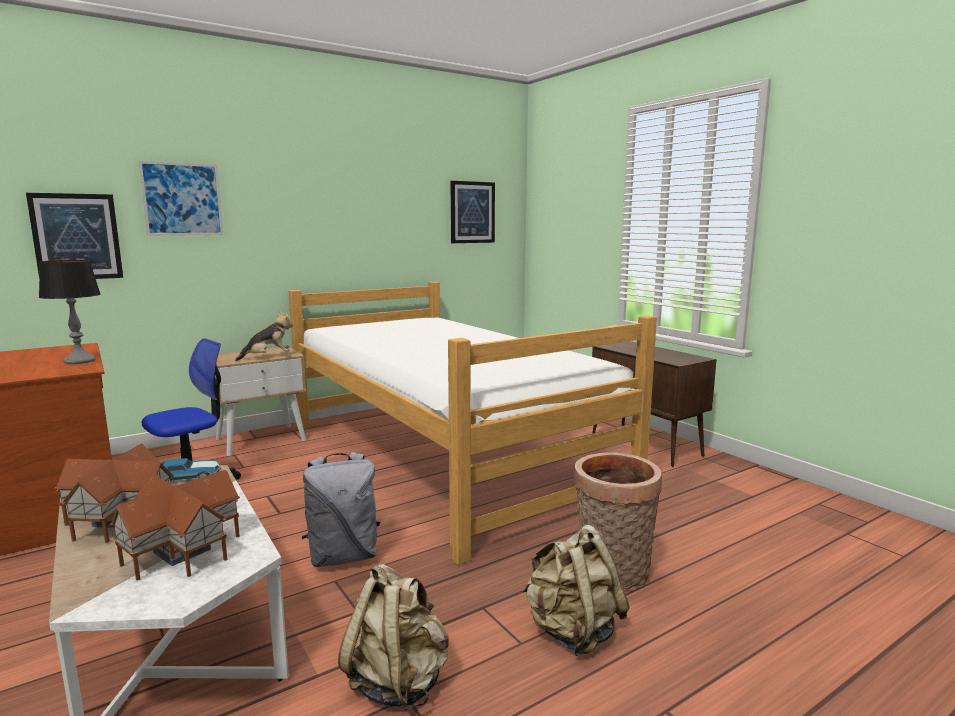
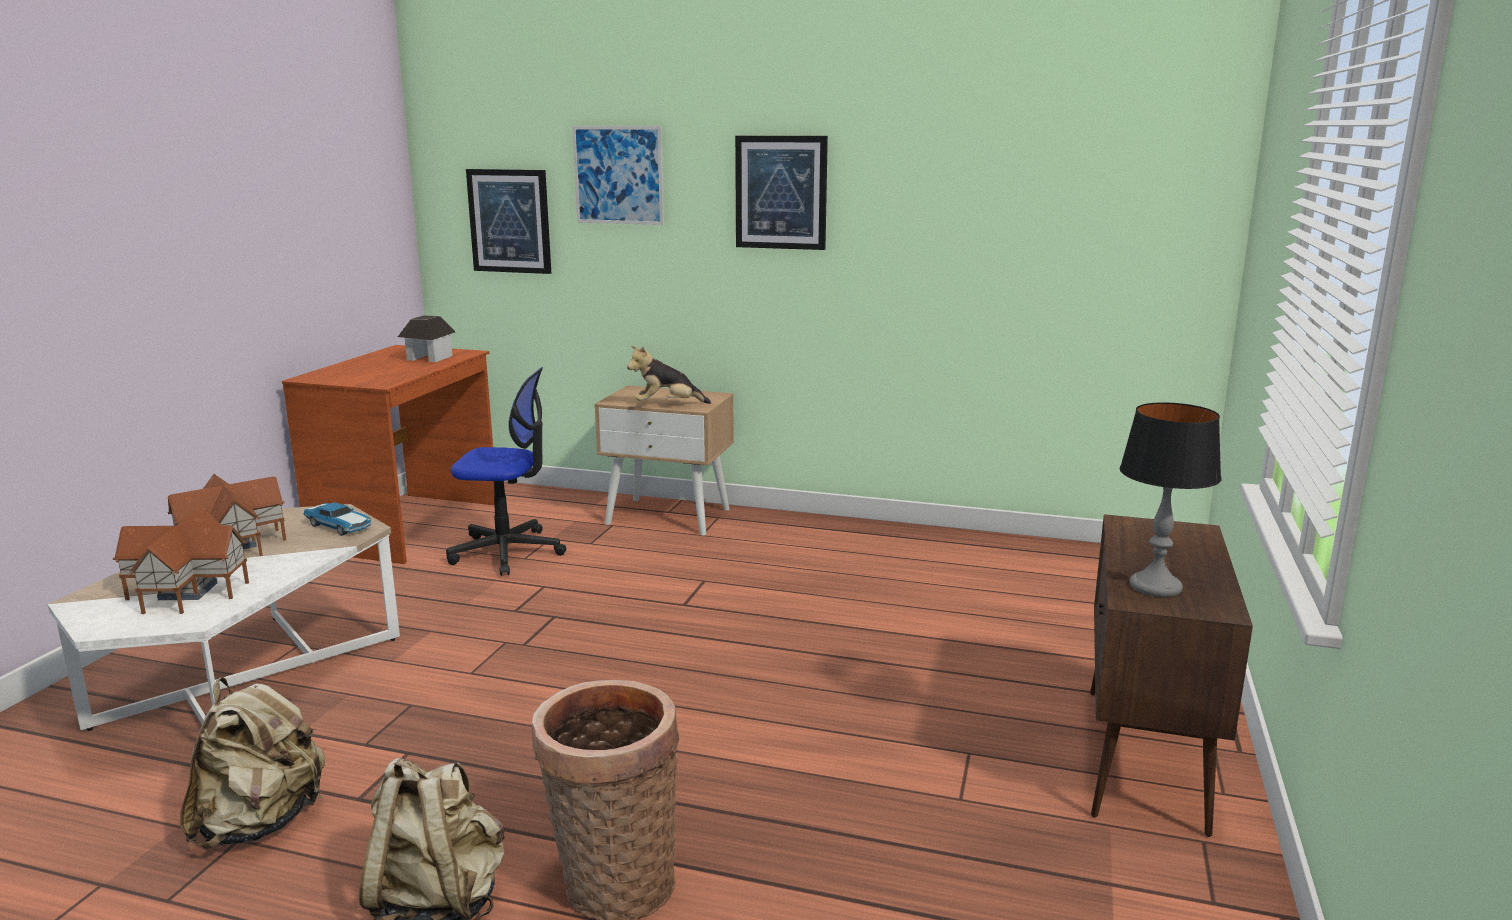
camera: 50 degrees right, 5 degrees up
table lamp [39,260,101,364] -> table lamp moved to [1120,402,1221,597]
plush toy [235,312,293,361] -> plush toy turned 150 degrees clockwise [627,346,711,404]
bed [289,281,657,565] -> none
grey backpack [302,452,380,567] -> none
picture [450,181,495,243] -> picture moved to [735,136,828,250]
none -> toy house [398,316,455,362]

